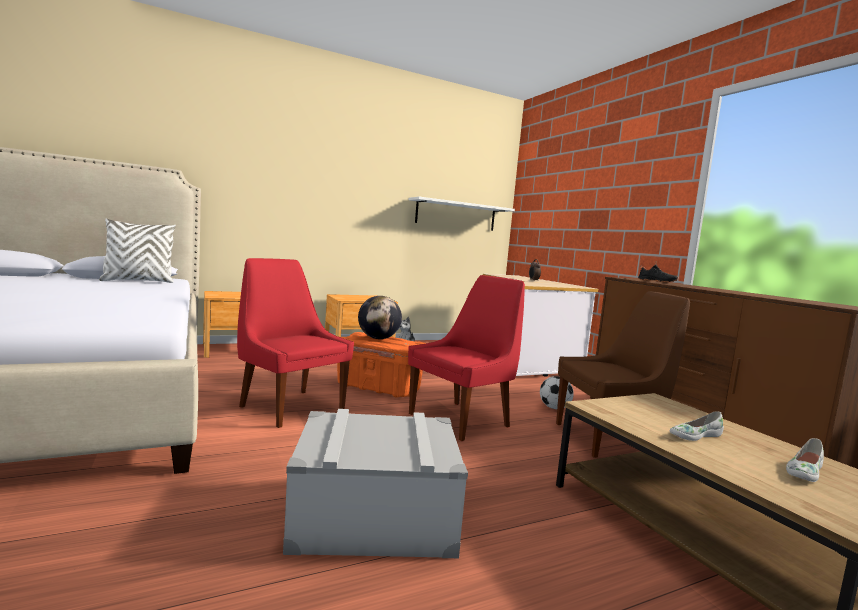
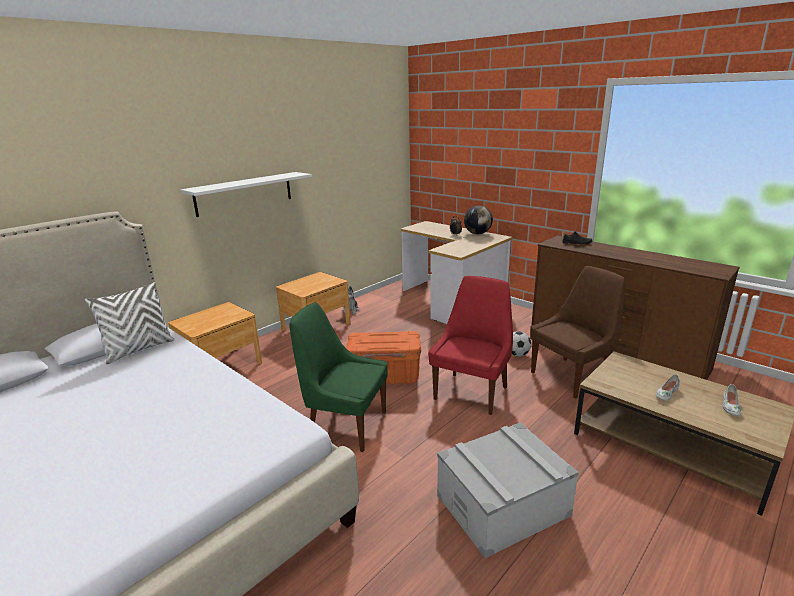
camera: 20 degrees left, 15 degrees up
red chair [237,258,354,428] -> green chair [289,302,388,452]
globe [358,296,402,339] -> globe moved to [464,206,493,234]
white shelf [409,197,515,231] -> white shelf moved to [180,172,312,217]

